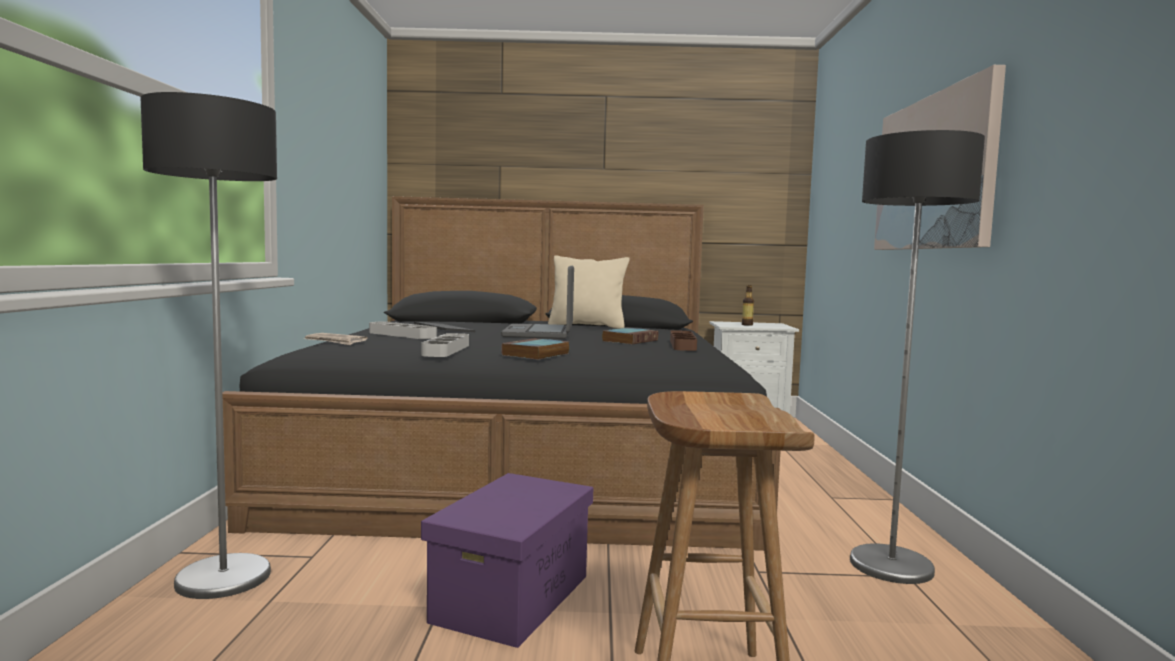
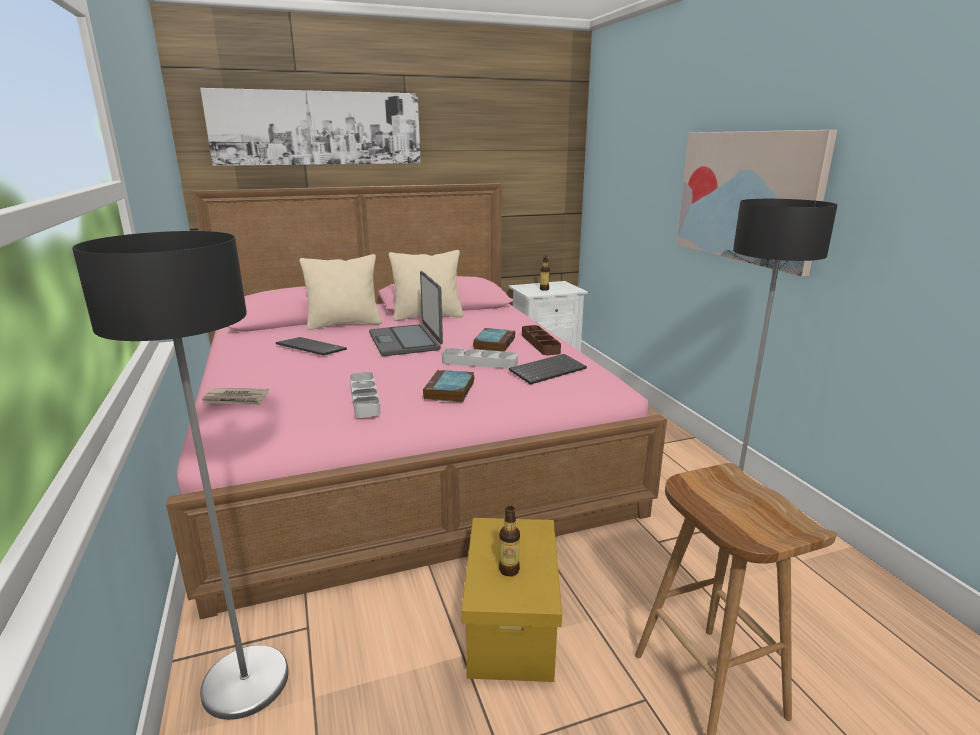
camera: 20 degrees left, 15 degrees up
black bed [222,196,782,551] -> pink bed [166,183,667,619]
grey tray [369,321,437,339] -> grey tray moved to [442,348,518,369]
purple storage box [421,473,593,648] -> yellow storage box [461,518,562,682]
none -> picture [200,88,421,166]
none -> beige pillow [300,254,382,330]
none -> bottle [499,506,520,576]
none -> keyboard [509,354,587,385]

